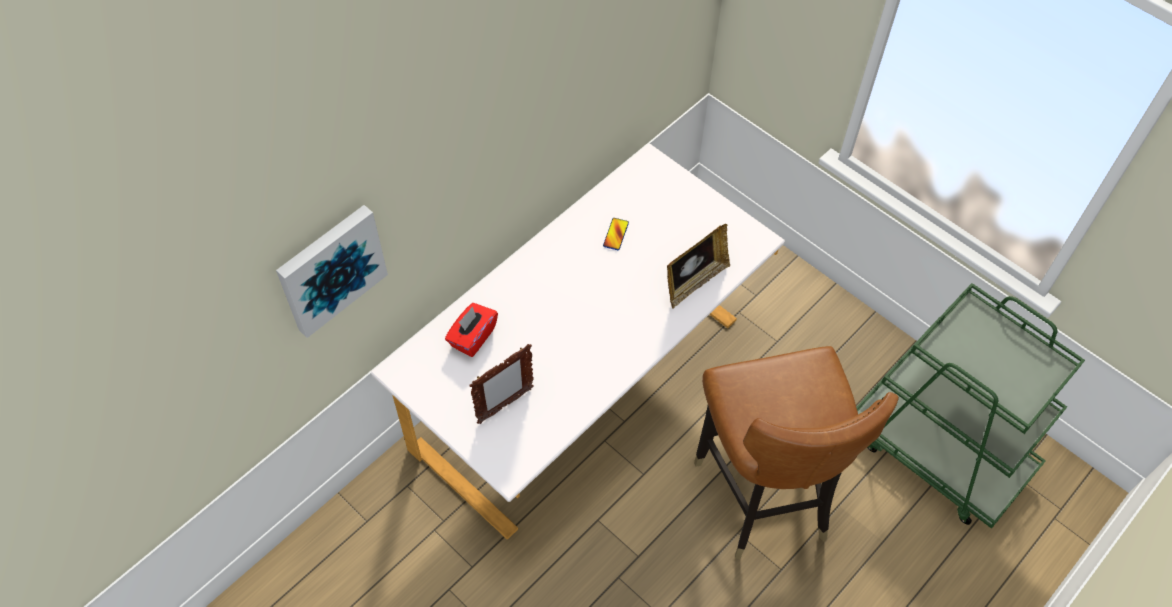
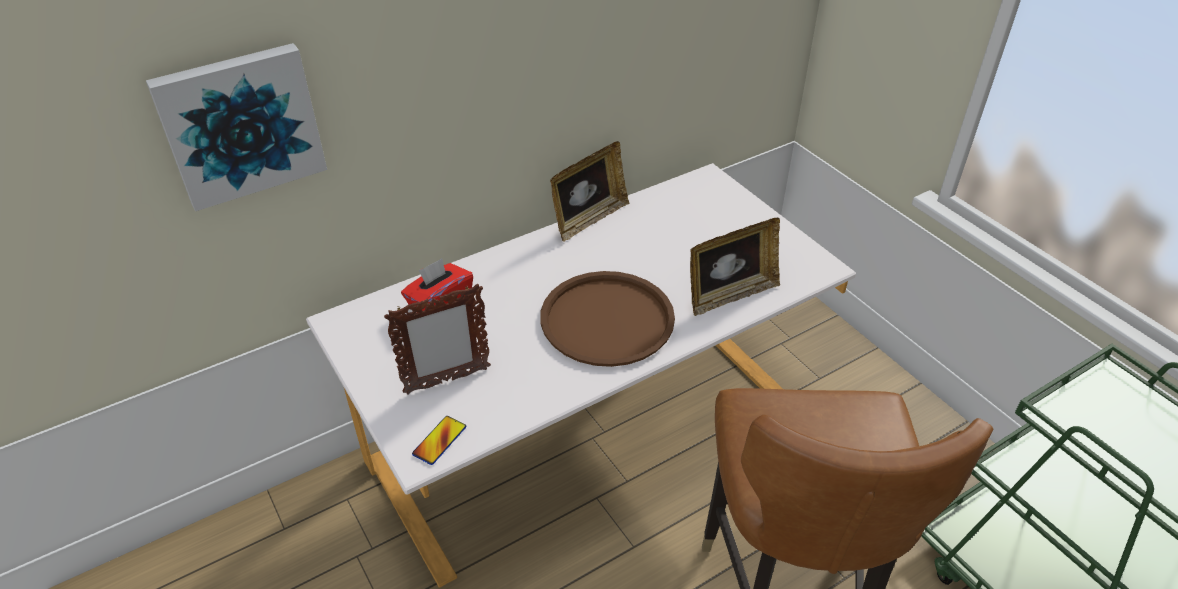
camera: 15 degrees right, 15 degrees down
phone [603,218,629,250] -> phone moved to [412,416,466,465]
none -> brown tray [540,271,675,367]
none -> picture frame [550,141,629,242]

